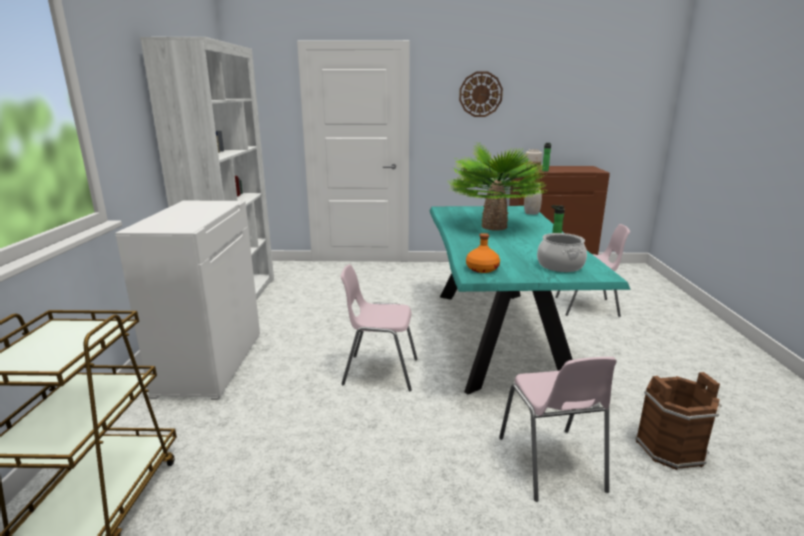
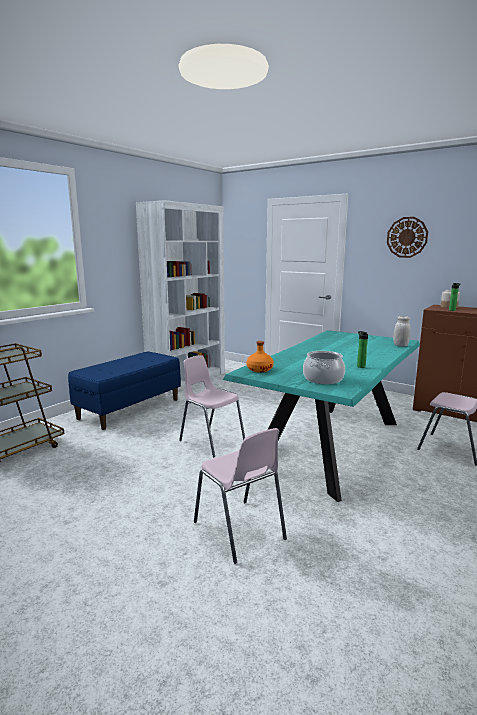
camera: 35 degrees right, 5 degrees down
white cabinet [115,201,260,400] -> blue bench [68,351,181,430]
potted plant [449,142,548,230] -> none
pink chair [499,357,617,502] -> pink chair turned 60 degrees counterclockwise [194,428,287,564]
brown bucket [635,372,722,470] -> none

